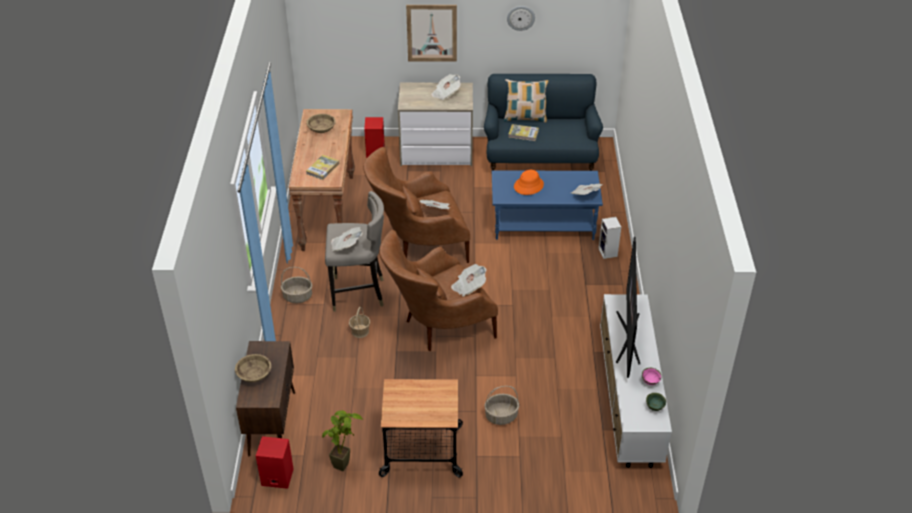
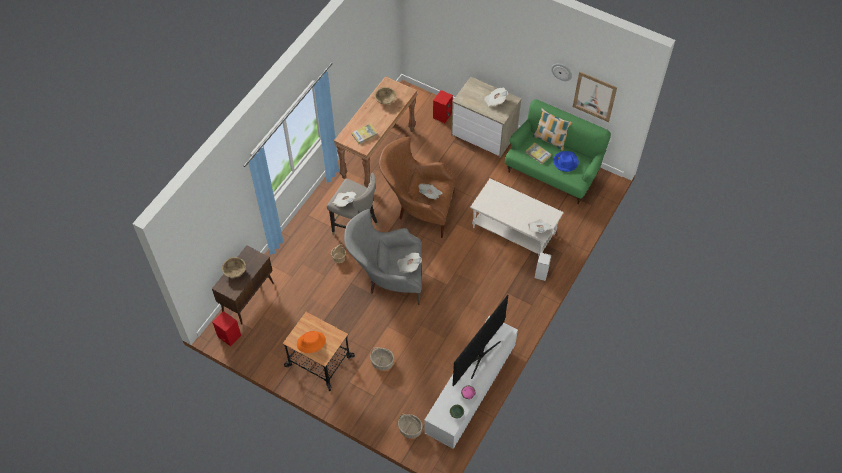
camera: 30 degrees right, 15 degrees up
basket [281,267,312,303] -> basket moved to [398,414,423,438]
potted plant [322,410,363,471] -> none
brown armchair [379,230,498,351] -> grey armchair [344,209,422,305]
picture [406,5,457,62] -> picture moved to [573,72,617,122]
blue sofa [484,74,603,171] -> green sofa [505,99,611,204]
blue coffee table [492,170,603,240] -> white coffee table [470,178,564,256]
orange hat [514,170,544,195] -> orange hat moved to [297,331,326,353]
none -> blue hat [553,151,579,172]

